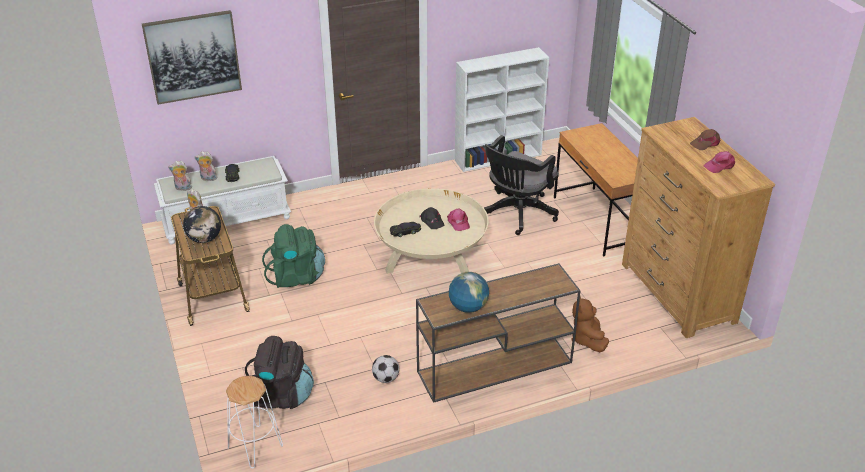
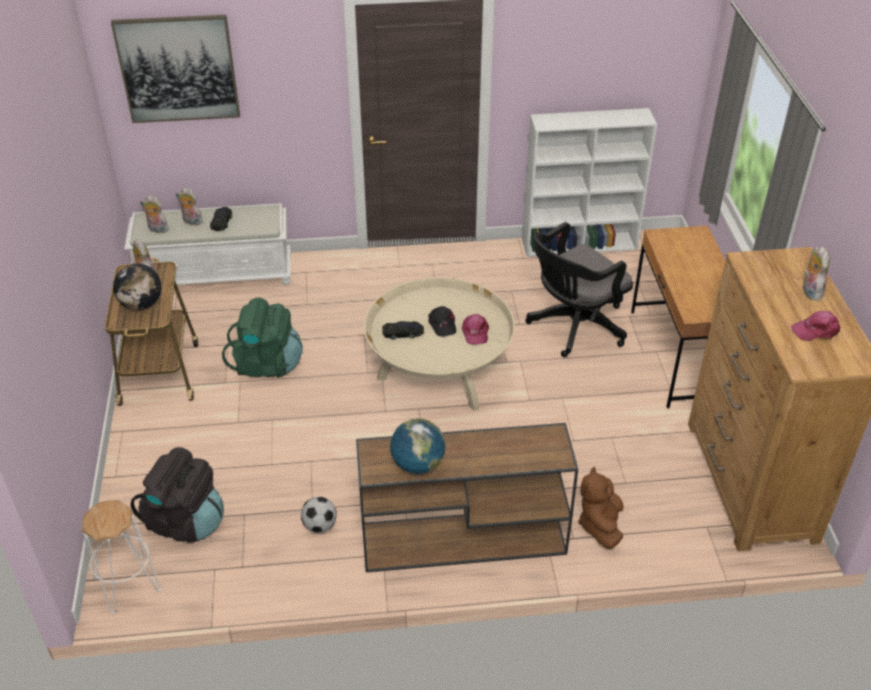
camera: 15 degrees right, 5 degrees up
brown cap [690,129,720,150] -> plush toy [803,246,830,301]

